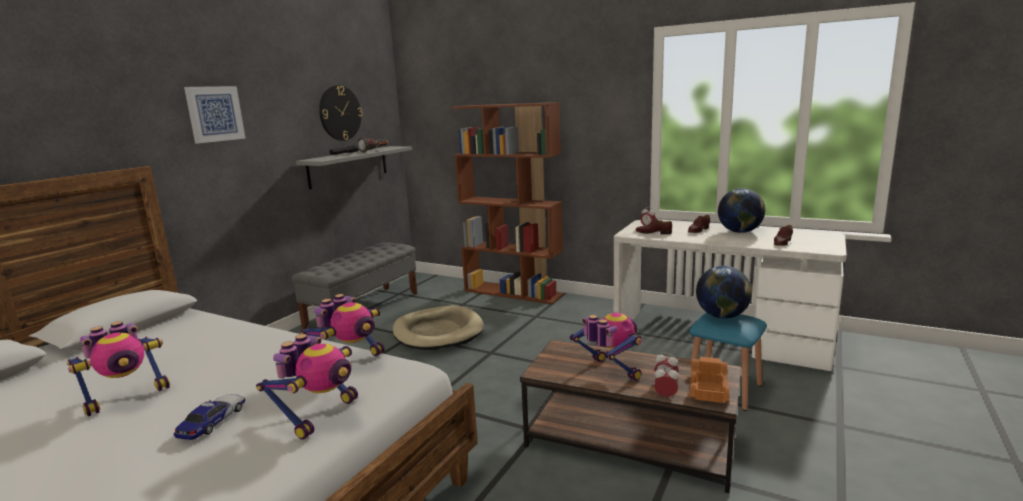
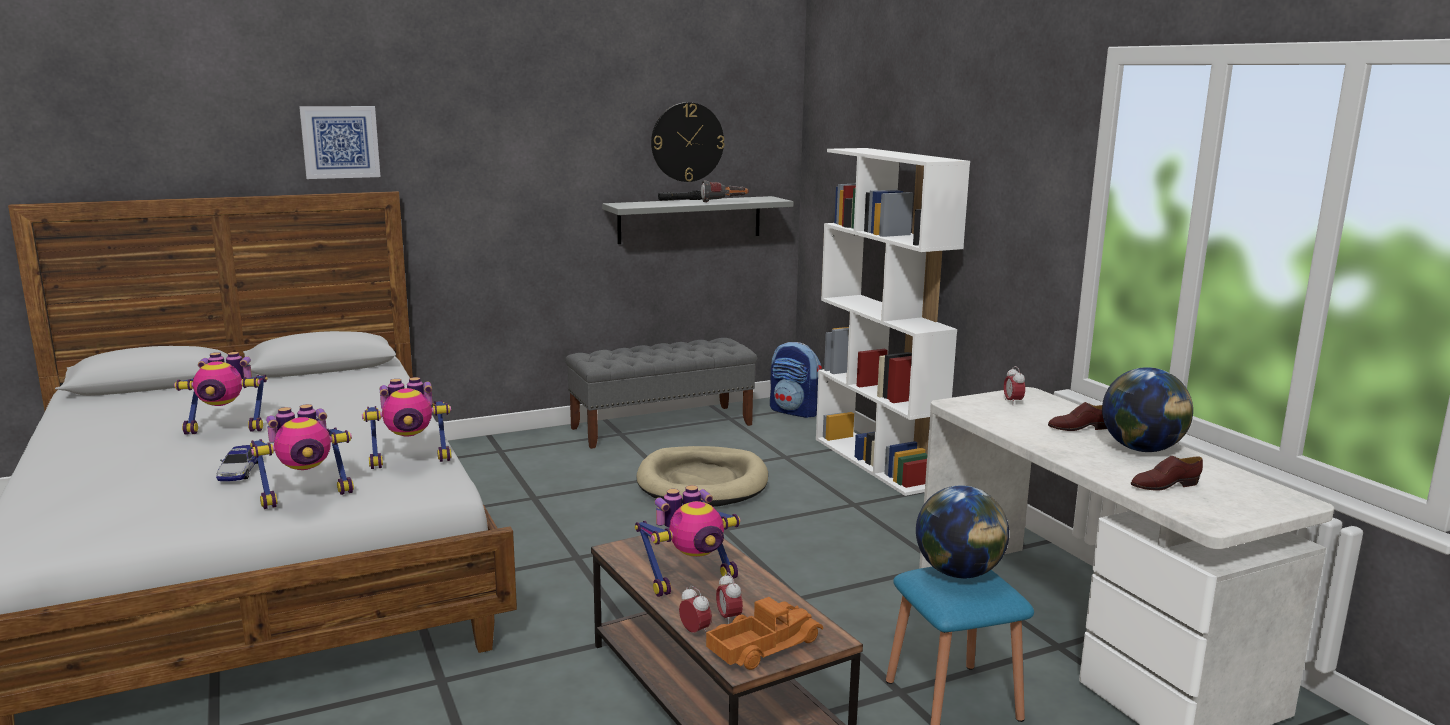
camera: 35 degrees right, 0 degrees up
toy car [174,394,246,440] -> toy car turned 120 degrees clockwise [216,445,258,481]
picture [184,86,246,144] -> picture moved to [299,106,381,179]
brown bookcase [451,102,564,304] -> white bookcase [816,148,970,496]
toy robot [570,313,642,381] -> toy robot turned 60 degrees clockwise [635,485,741,597]
brown shoe [635,219,672,235] -> none
none -> backpack [770,342,822,418]

